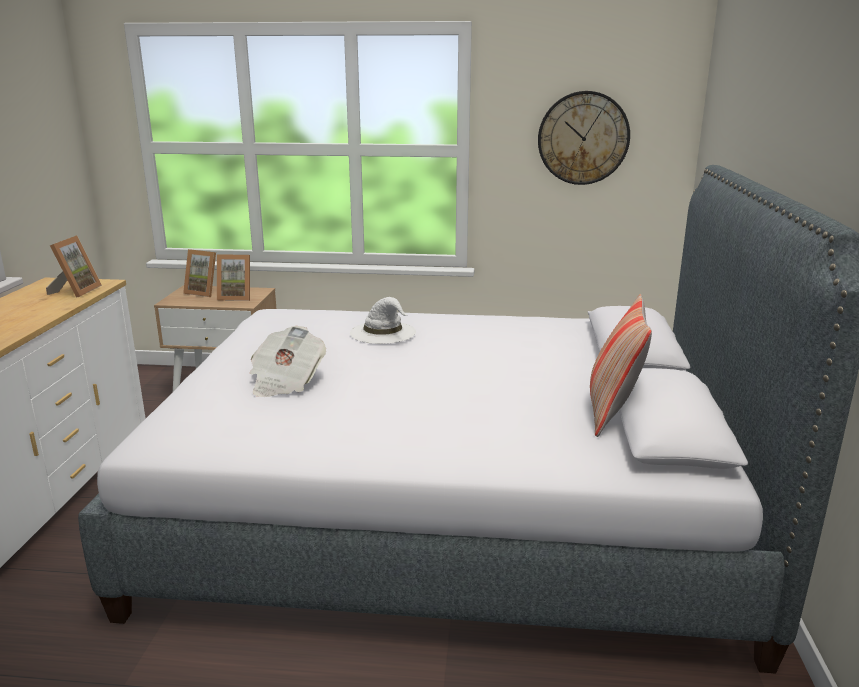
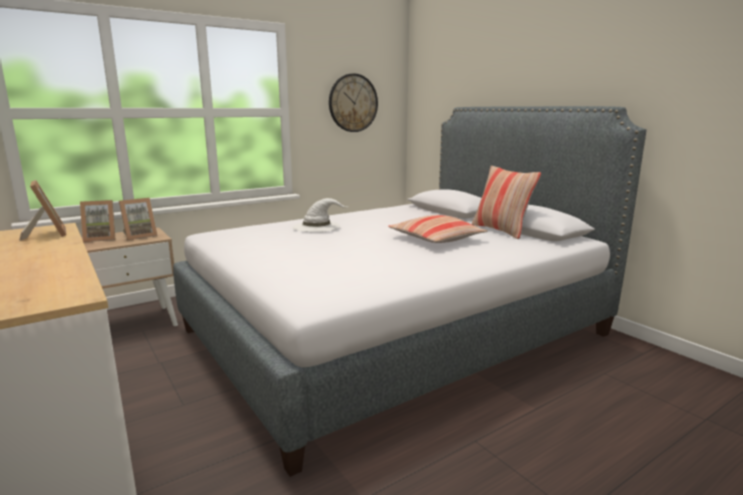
camera: 40 degrees left, 5 degrees down
newspaper [249,326,326,397] -> none
none -> pillow [389,215,488,243]

